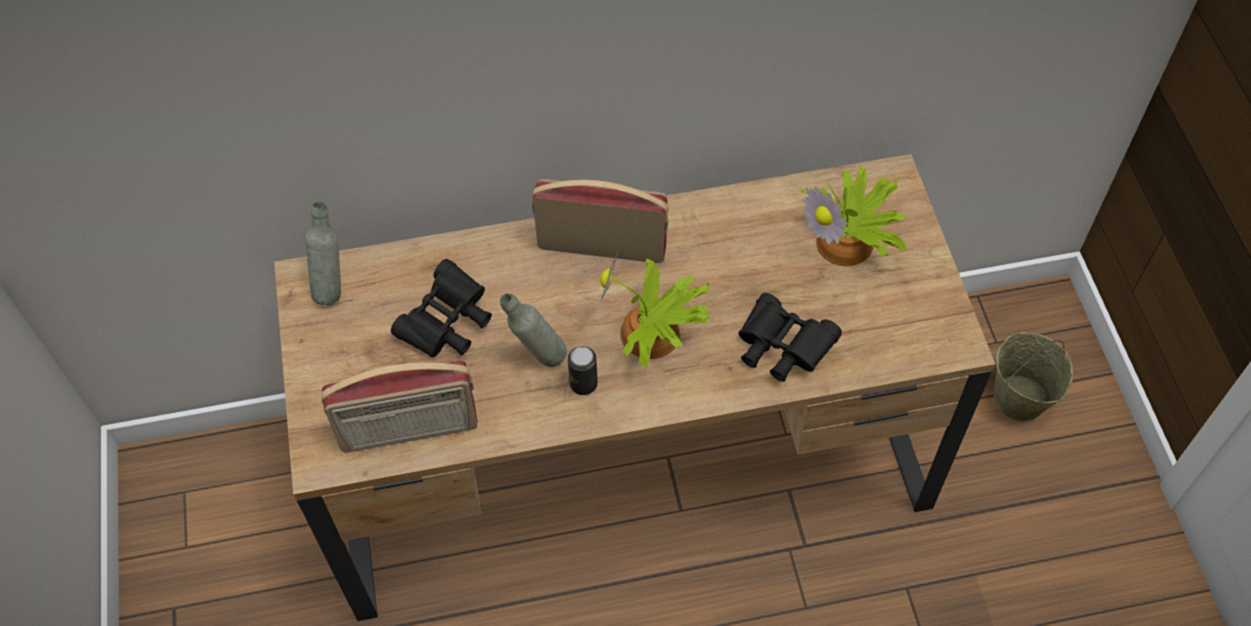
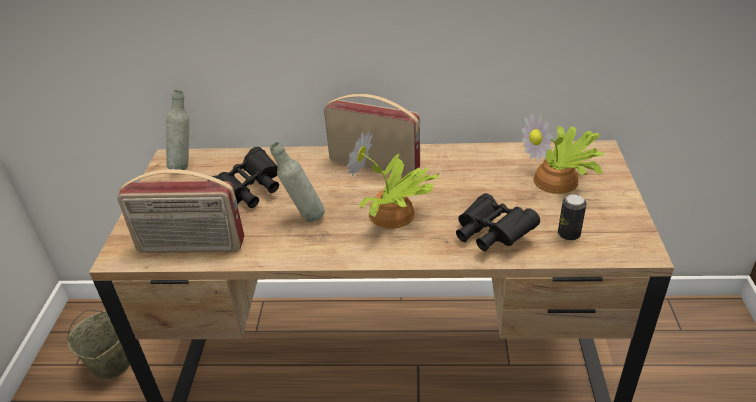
camera: 15 degrees right, 20 degrees down
can [568,346,598,395] -> can moved to [558,194,587,240]
beige bucket [993,332,1073,422] -> beige bucket moved to [67,310,130,380]

